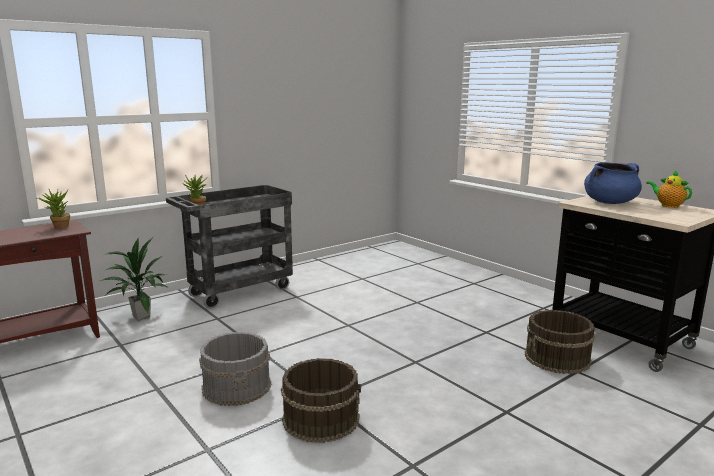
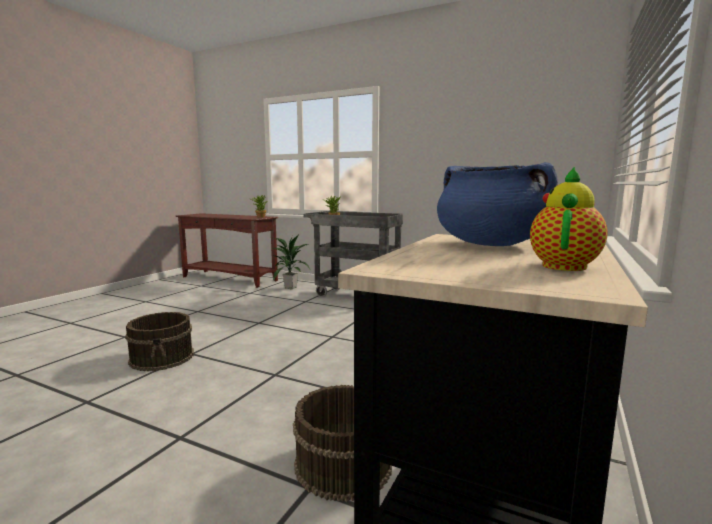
camera: 65 degrees right, 5 degrees down
grey bucket [199,332,271,406] -> none

